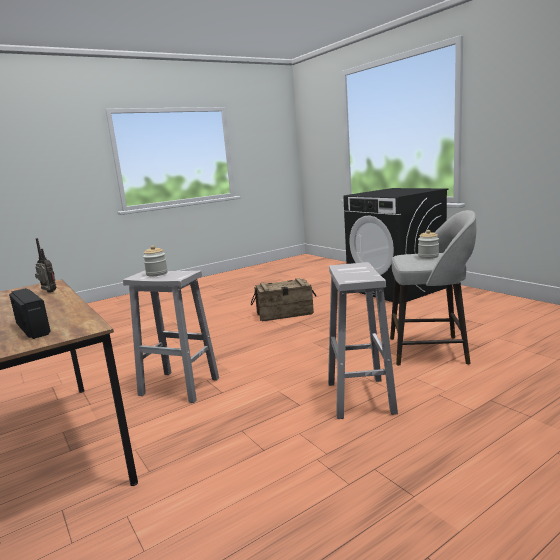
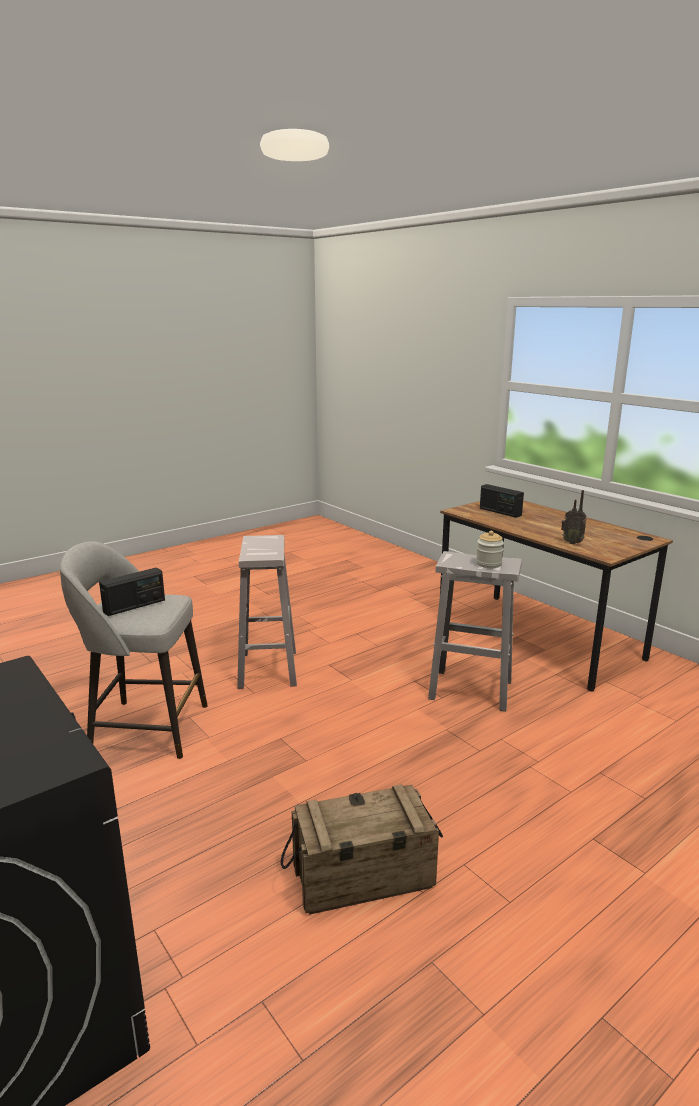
camera: 175 degrees right, 5 degrees up
jar [418,230,439,259] -> radio [99,567,165,616]

